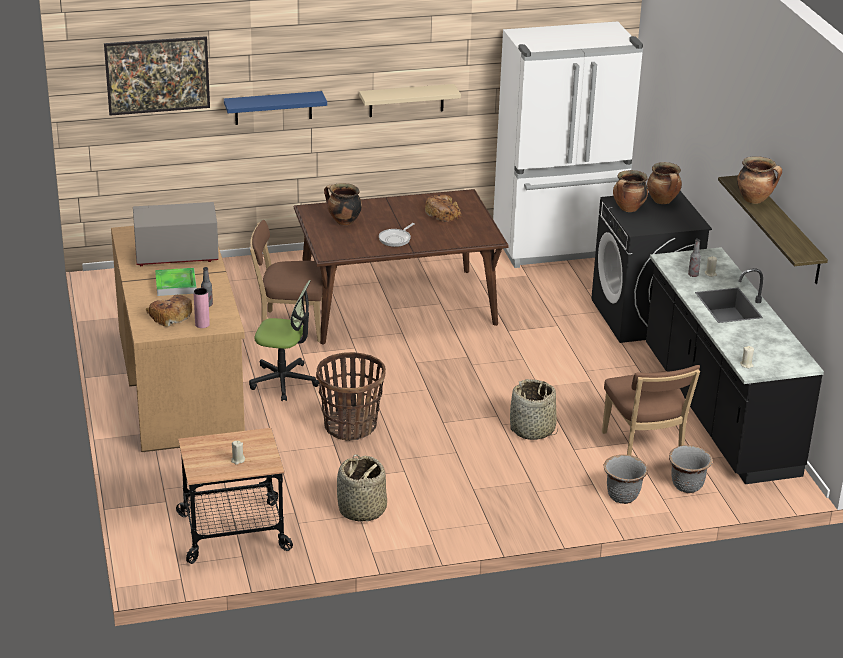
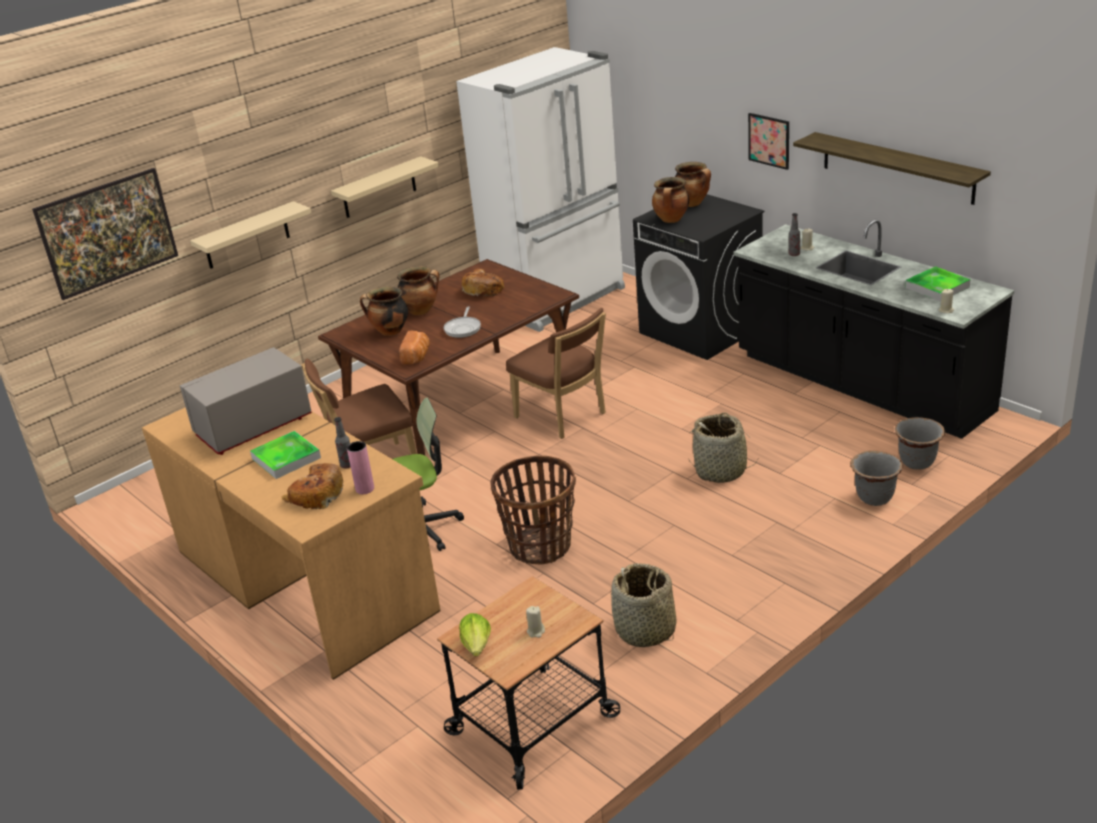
camera: 25 degrees left, 0 degrees up
blue shelf [224,91,327,125] -> beige shelf [190,201,311,269]
brown chair [602,365,700,455] -> brown chair moved to [506,308,606,439]
cooking pot [737,156,782,204] -> cooking pot moved to [397,266,439,315]
none -> bread [399,331,430,365]
none -> lettuce [459,613,491,656]
none -> picture [748,113,789,170]
none -> tray [905,266,970,301]

